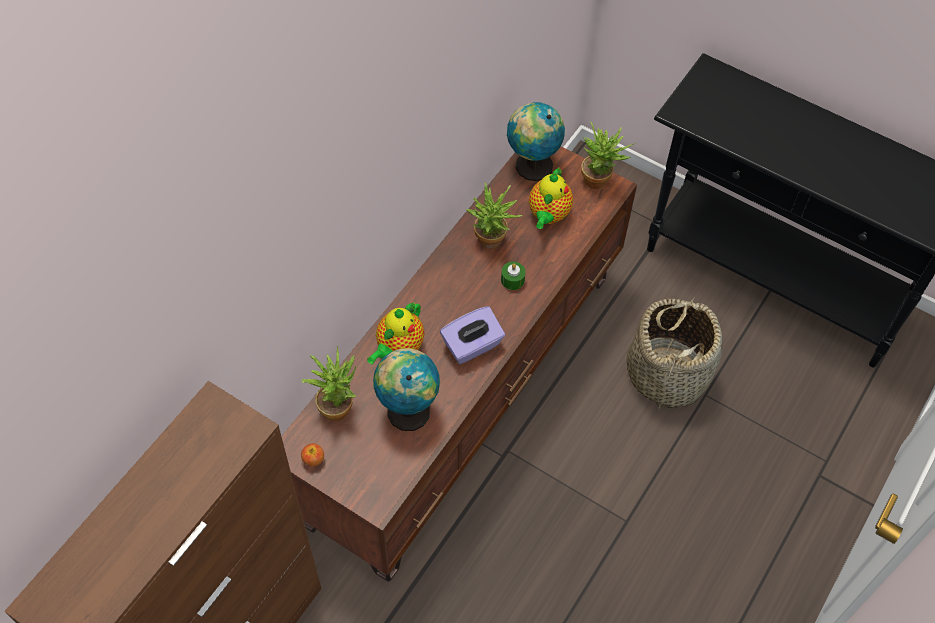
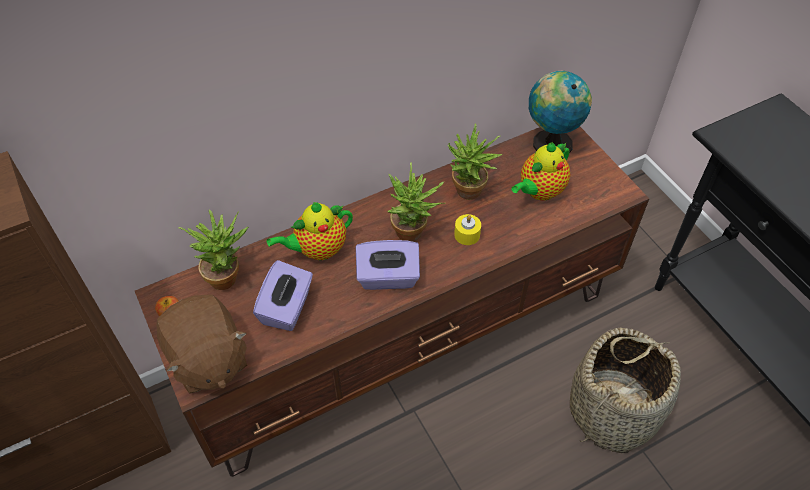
camera: 30 degrees right, 5 degrees down
globe [373,348,440,431] -> purple tissue box [253,260,313,331]
green candle [501,262,526,290] -> yellow candle [454,214,481,245]
potted plant [581,122,636,189] -> potted plant moved to [388,162,445,242]
none -> brown plush toy [156,294,247,394]

